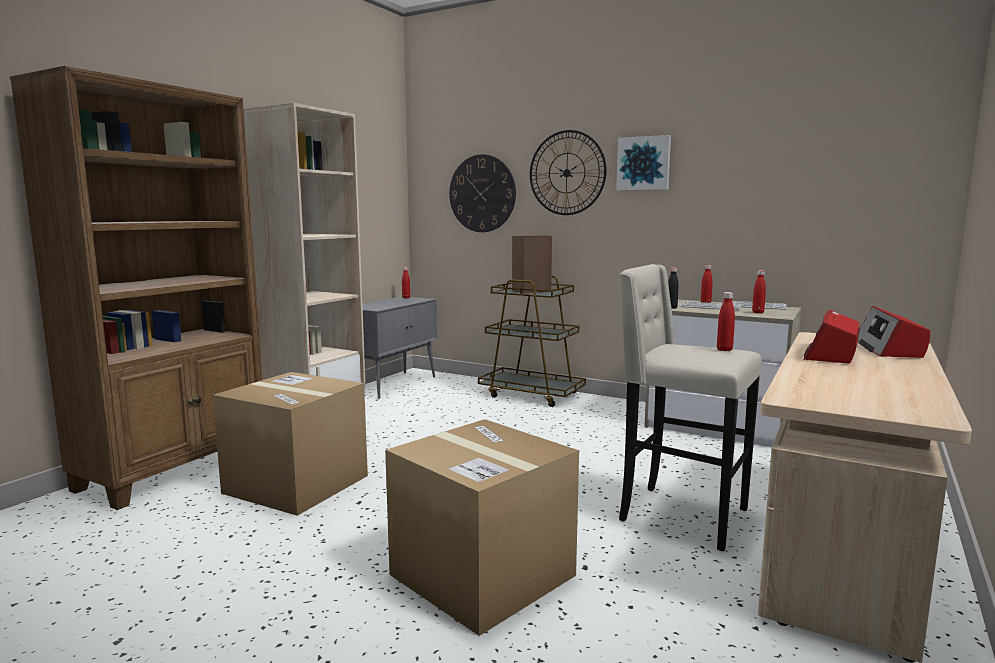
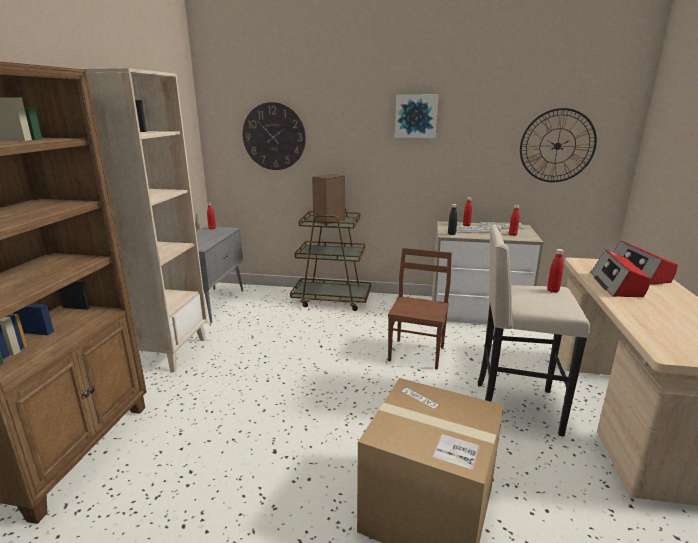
camera: 20 degrees left, 10 degrees up
cardboard box [213,372,368,516] -> none
wall clock [530,130,606,215] -> wall clock moved to [520,108,597,182]
none -> brown chair [388,248,452,370]

